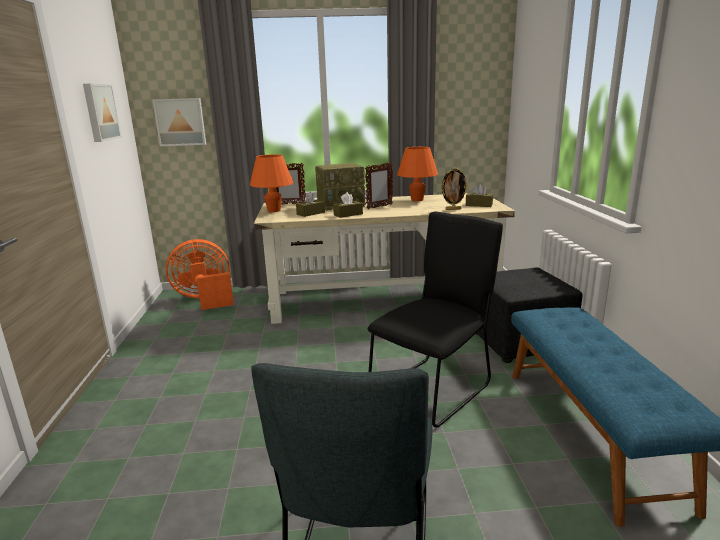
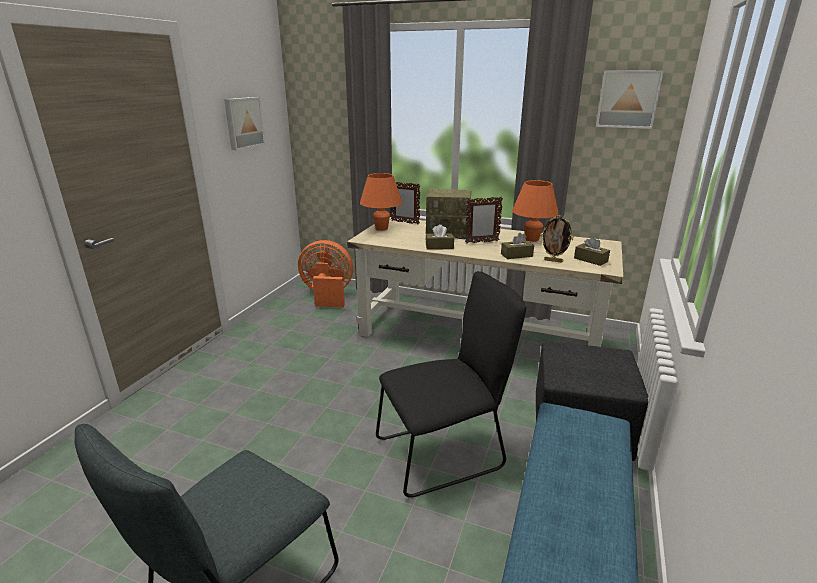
camera: 25 degrees right, 5 degrees up
picture [152,98,206,146] -> picture moved to [596,71,664,129]
brown tissue box [296,192,325,217] -> brown tissue box moved to [501,233,534,259]

